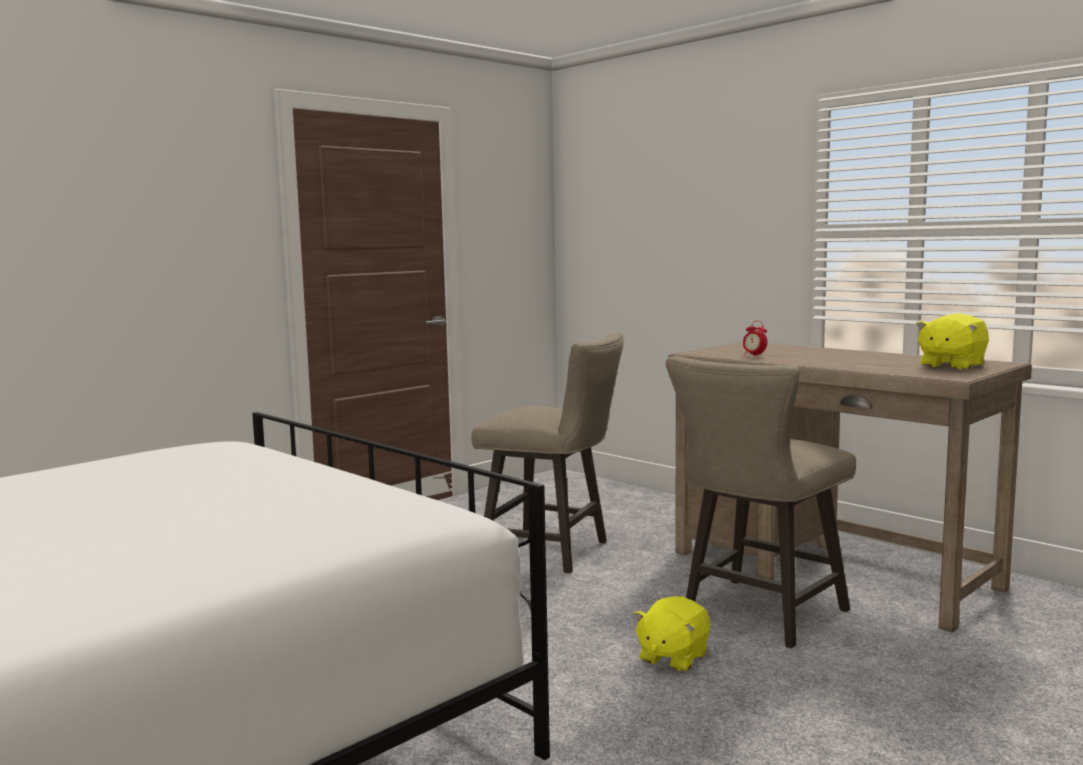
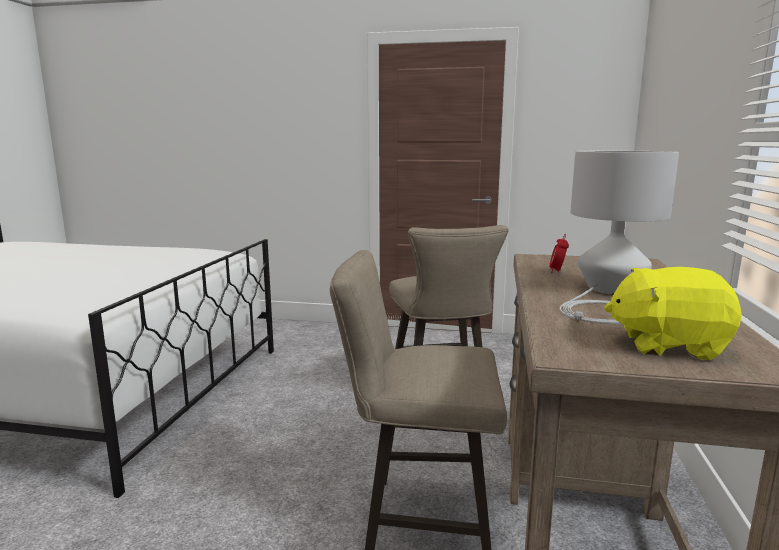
camera: 55 degrees right, 5 degrees up
yellow plush toy [633,596,710,672] -> none
none -> white table lamp [560,151,679,324]

